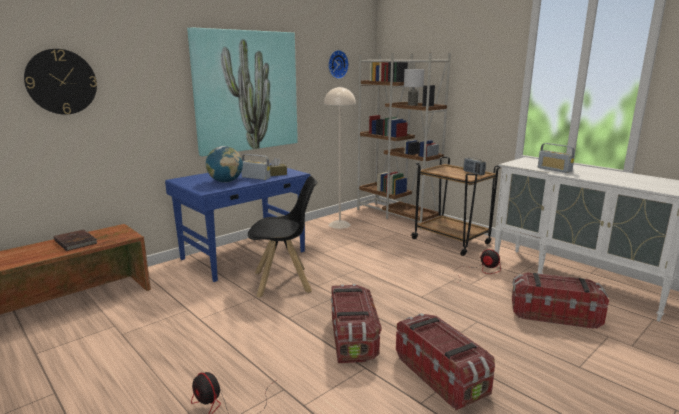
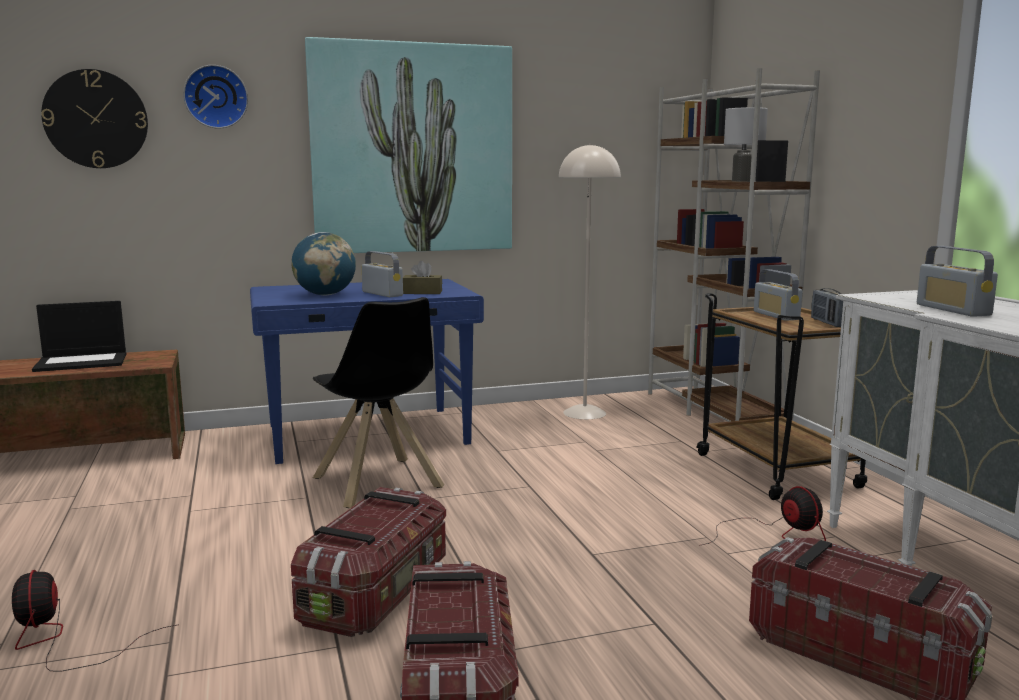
camera: 25 degrees right, 5 degrees down
brown book [54,229,97,251] -> laptop [32,301,126,372]
black chair [248,176,318,298] -> black chair turned 45 degrees clockwise [313,297,444,508]
wall clock [328,50,349,79] -> wall clock moved to [183,65,248,129]
none -> radio [754,269,802,321]

